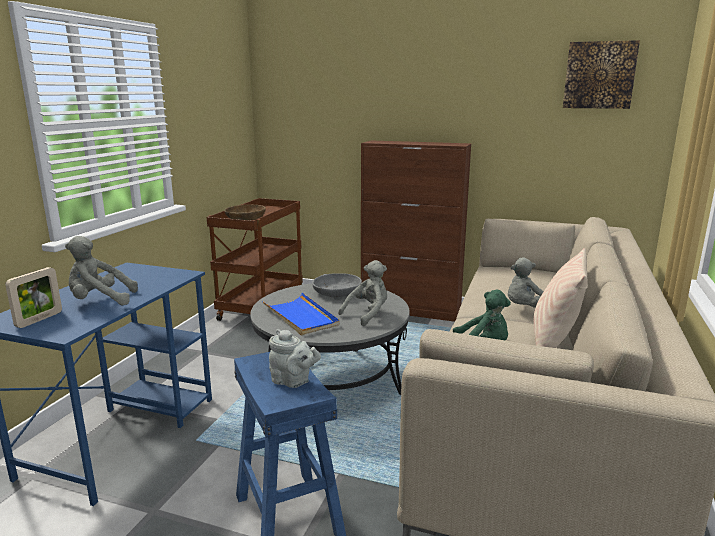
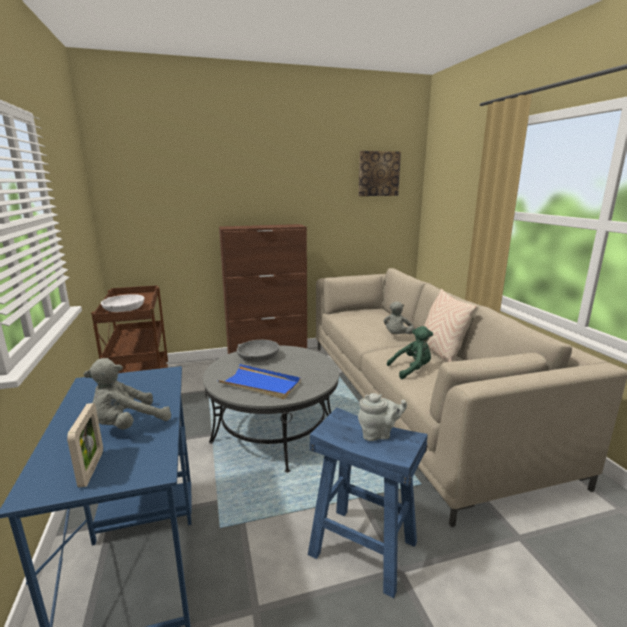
camera: 35 degrees left, 0 degrees up
brown bowl [224,205,266,220] -> white bowl [101,294,144,312]
grey plush toy [338,260,387,326] -> none

